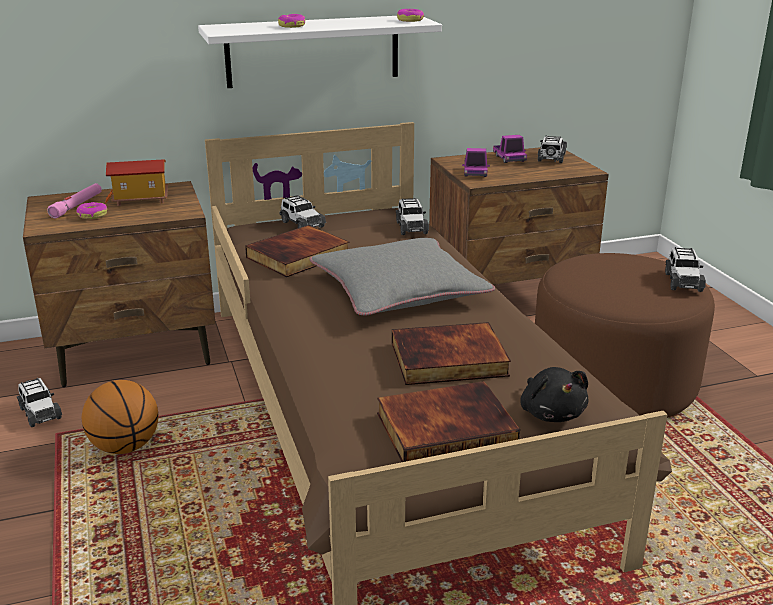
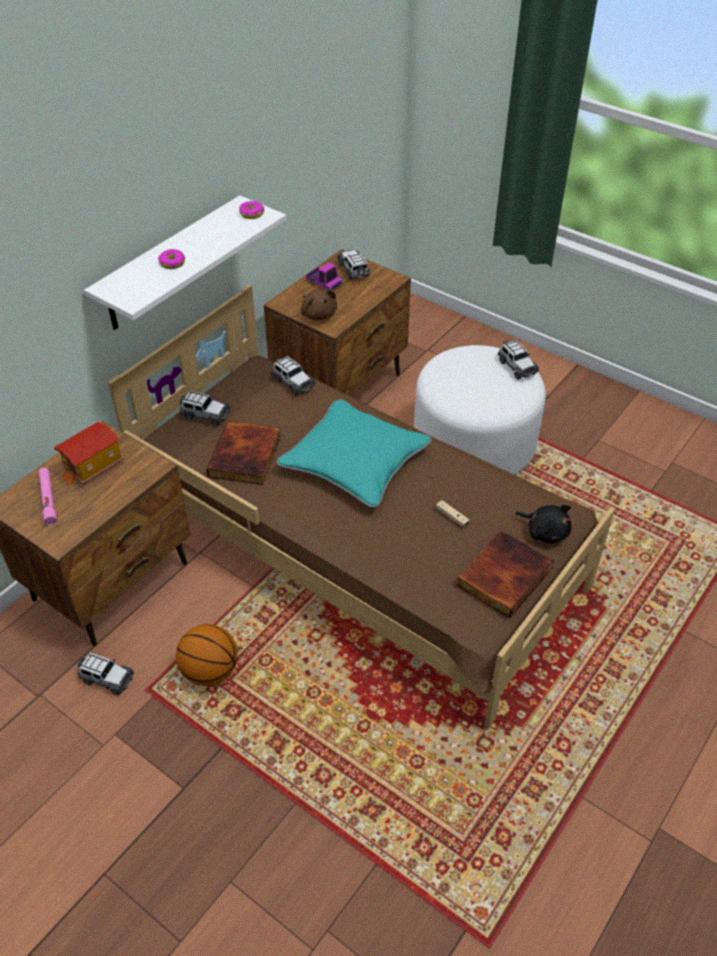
camera: 35 degrees left, 20 degrees up
donut [76,202,107,219] -> none
grey pillow [309,238,495,316] -> turquoise pillow [276,399,432,508]
book [392,322,511,385] -> beige game controller [436,500,469,527]
toy truck [462,148,490,177] -> brown plush toy [300,289,337,320]
brown ottoman [535,253,715,418] -> white ottoman [414,345,546,475]

